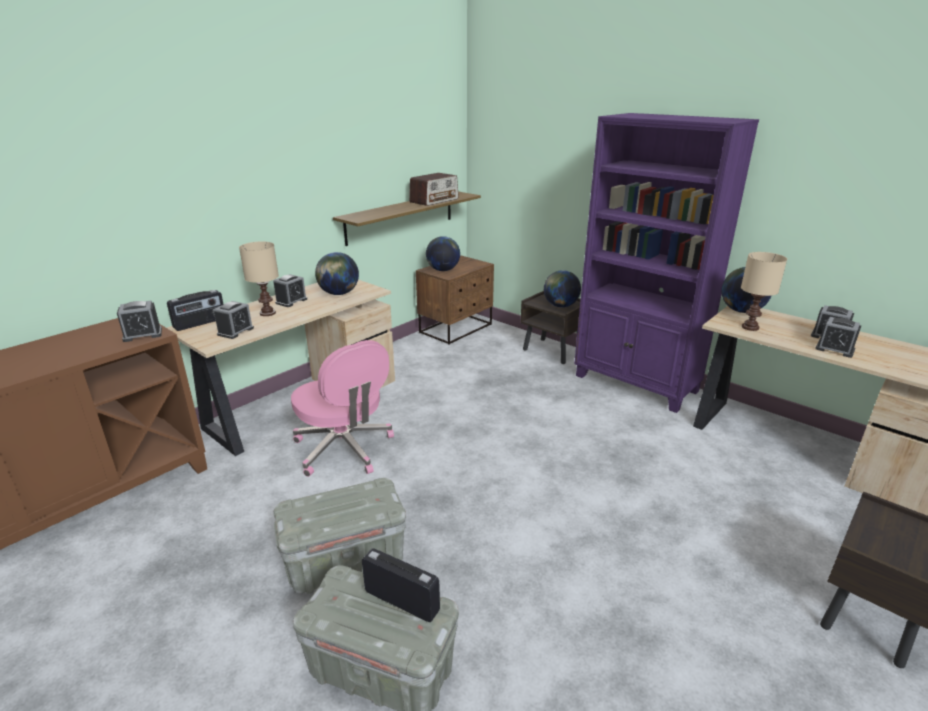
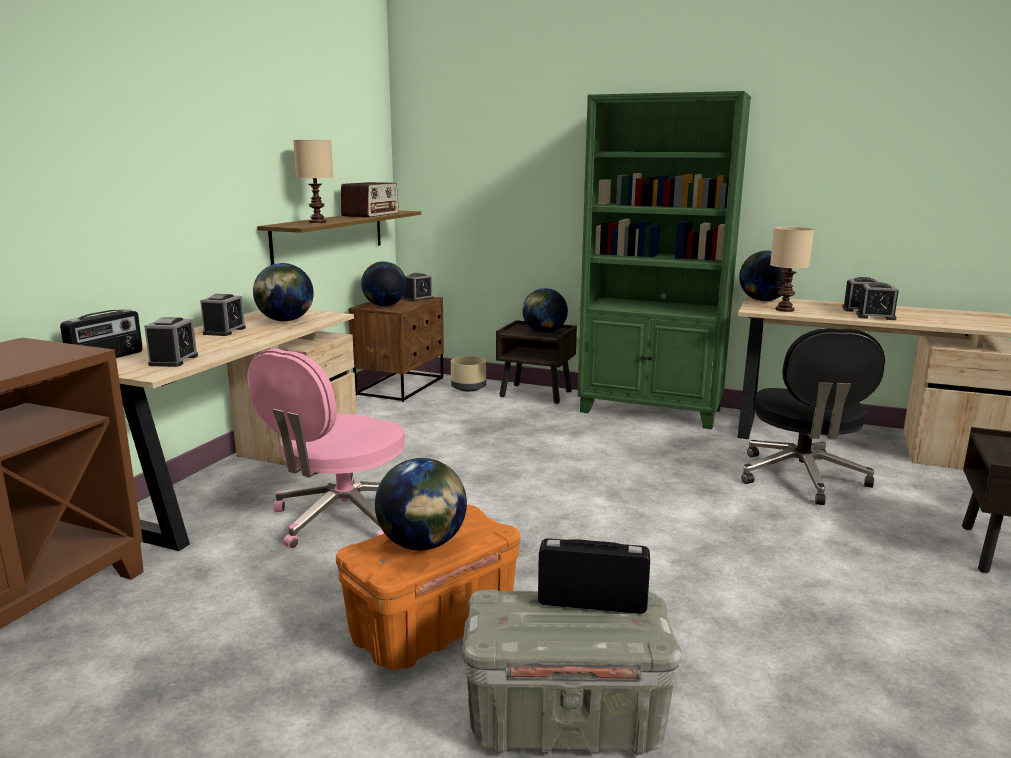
camera: 20 degrees left, 10 degrees down
alarm clock [117,301,162,342] -> alarm clock moved to [403,273,434,302]
beige table lamp [239,242,279,316] -> beige table lamp moved to [293,140,333,223]
grey storage box [274,478,406,594] -> orange storage box [336,505,520,670]
pink office chair [291,340,394,477] -> pink office chair turned 90 degrees clockwise [247,349,405,549]
purple bookcase [574,113,759,413] -> green bookcase [578,91,751,429]
none -> globe [375,458,467,550]
none -> beige planter [451,356,486,392]
none -> black office chair [742,328,885,505]

